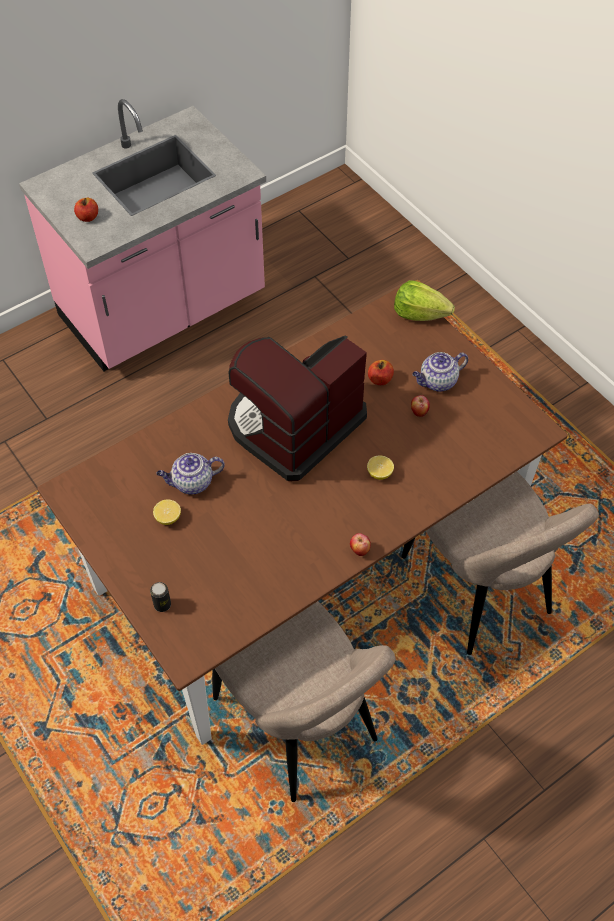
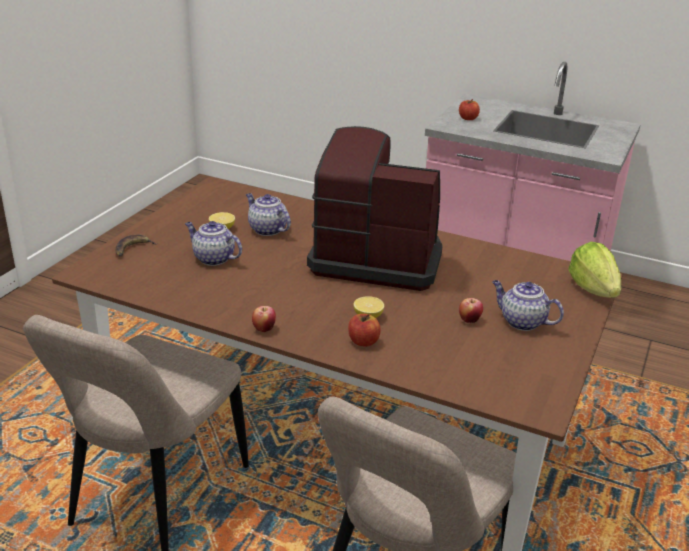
camera: 60 degrees right, 25 degrees down
can [150,582,171,612] -> banana [115,234,158,256]
apple [368,360,394,385] -> apple moved to [348,314,381,346]
none -> teapot [185,221,242,266]

